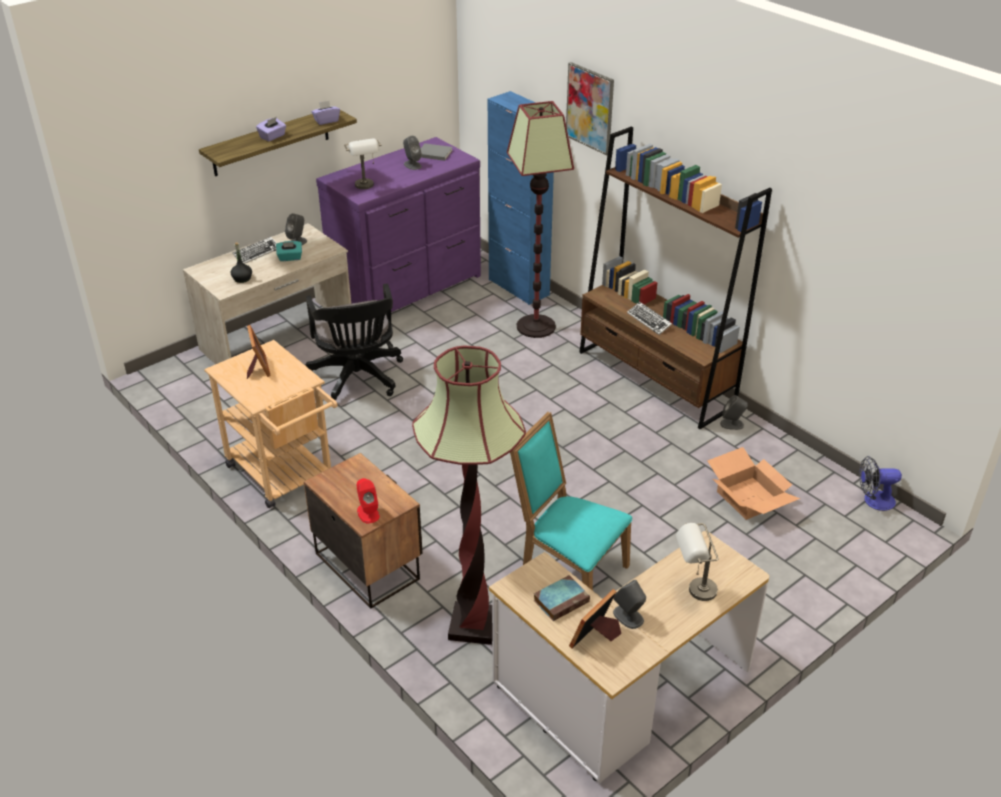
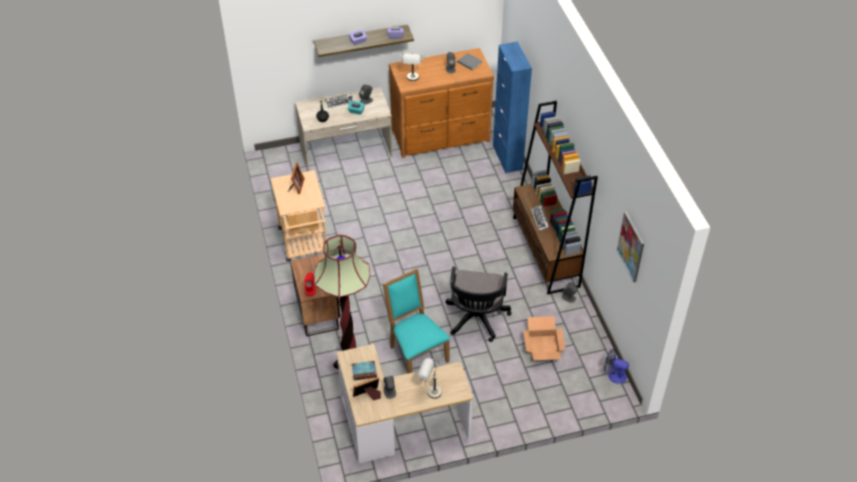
camera: 25 degrees right, 10 degrees up
black office chair [305,283,403,400] -> black office chair moved to [445,267,511,342]
purple dresser [316,137,481,312] -> brown dresser [389,48,494,158]
floor lamp [507,101,574,338] -> none
picture [566,62,614,155] -> picture moved to [617,211,644,282]

